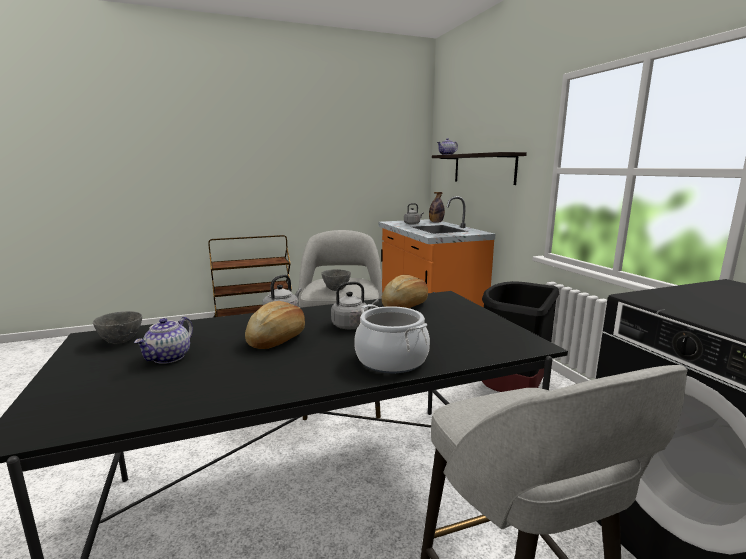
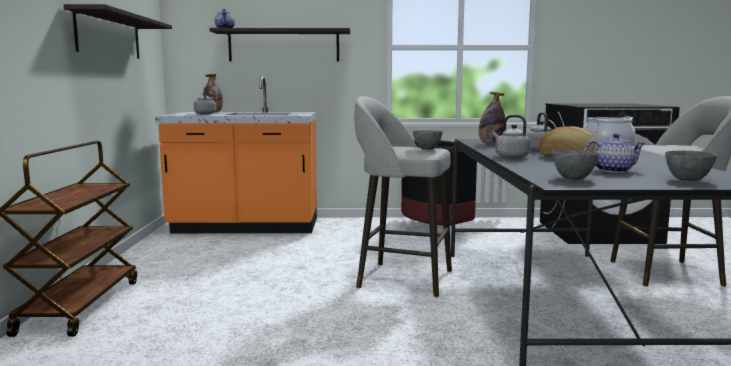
camera: 70 degrees left, 5 degrees down
teapot [134,317,193,364] -> teapot turned 45 degrees counterclockwise [584,133,646,173]
bread [382,275,428,308] -> bottle [479,92,505,144]
none -> shelf [64,4,172,59]
none -> grey bowl [665,150,717,181]

